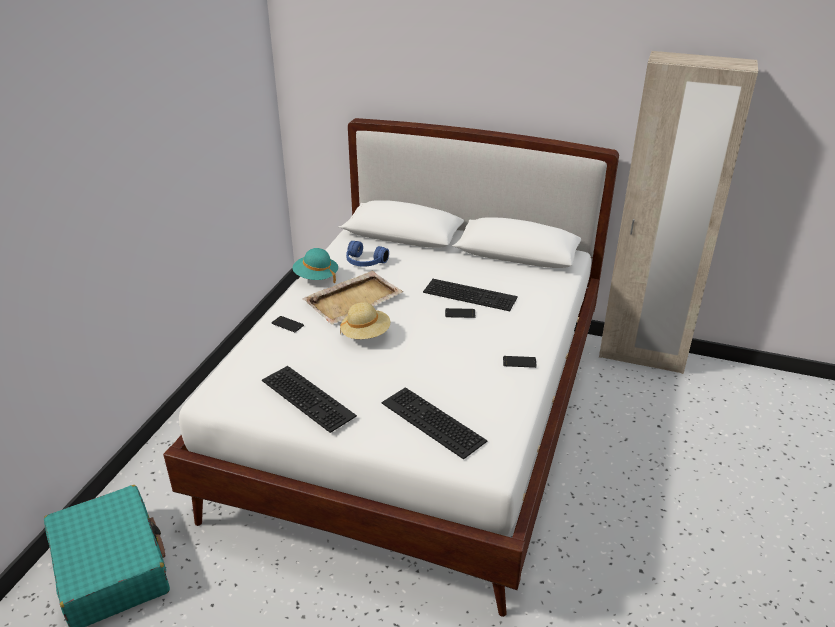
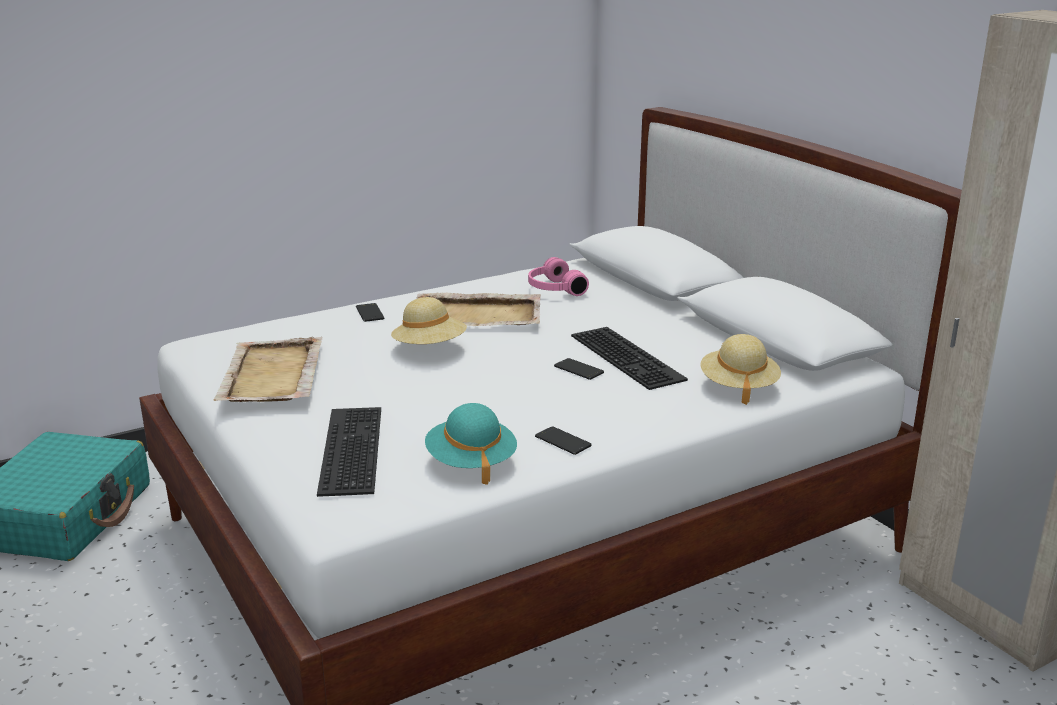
camera: 40 degrees right, 10 degrees down
keyboard [262,366,357,433] -> beige tray [213,337,322,402]
turquoise hat [292,248,338,283] -> turquoise hat moved to [425,403,517,485]
blue headphones [346,241,389,267] -> pink headphones [528,257,589,296]
none -> beige hat [700,334,781,405]

